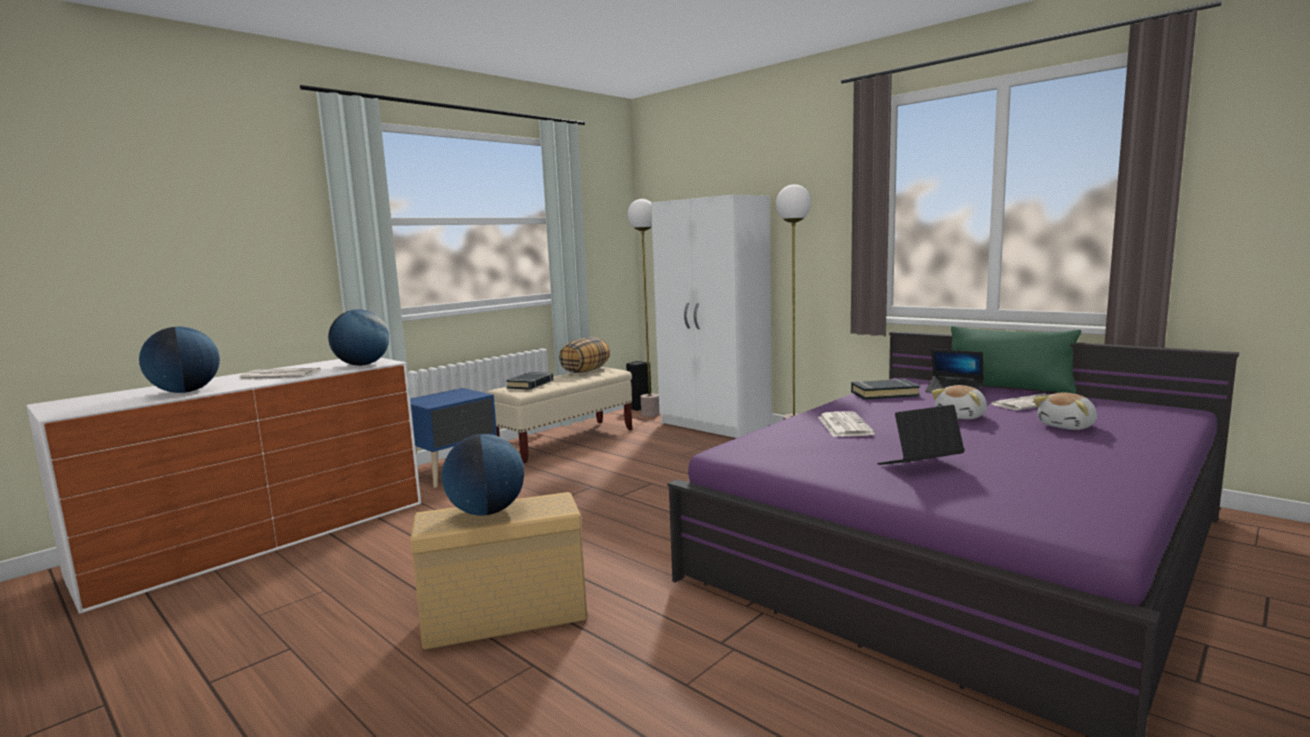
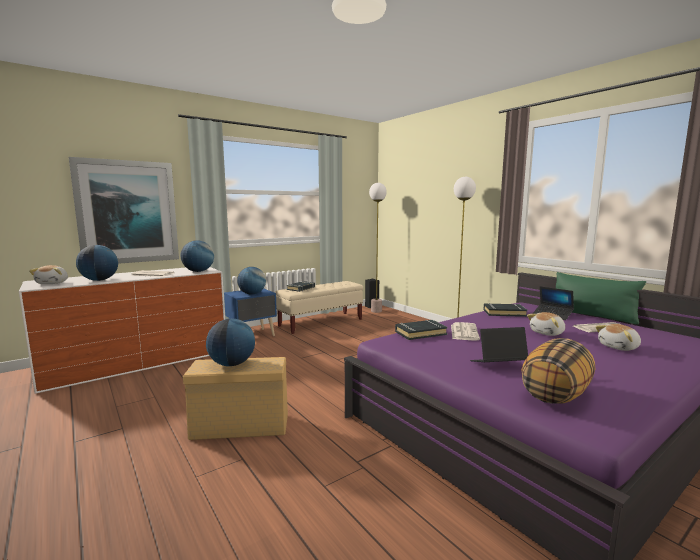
camera: 10 degrees right, 0 degrees up
pillow [559,337,610,373] -> pillow moved to [522,338,595,404]
white wardrobe [651,195,772,438] -> none
none -> plush toy [29,265,68,284]
none -> picture [69,157,179,264]
none -> globe [237,267,266,295]
none -> black book [395,320,448,340]

